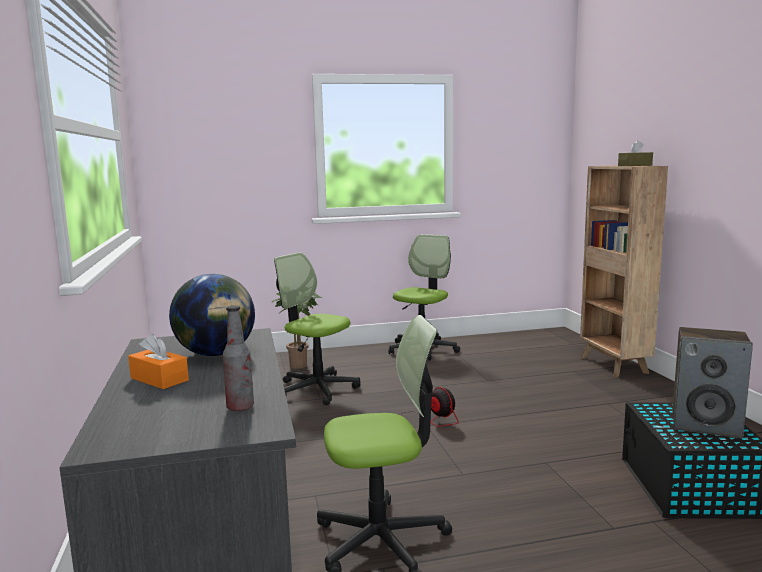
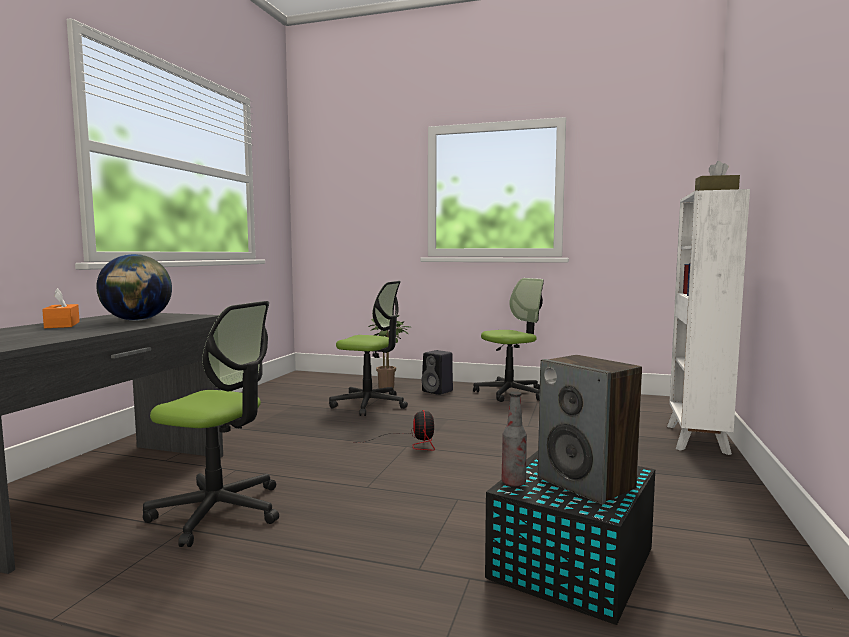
camera: 30 degrees right, 5 degrees down
bottle [223,305,254,411] -> bottle moved to [502,392,527,487]
office chair [274,253,361,405] -> office chair turned 135 degrees clockwise [329,281,408,416]
brown bookcase [580,165,668,378] -> white bookcase [667,189,750,455]
none -> black speaker [422,350,453,395]

